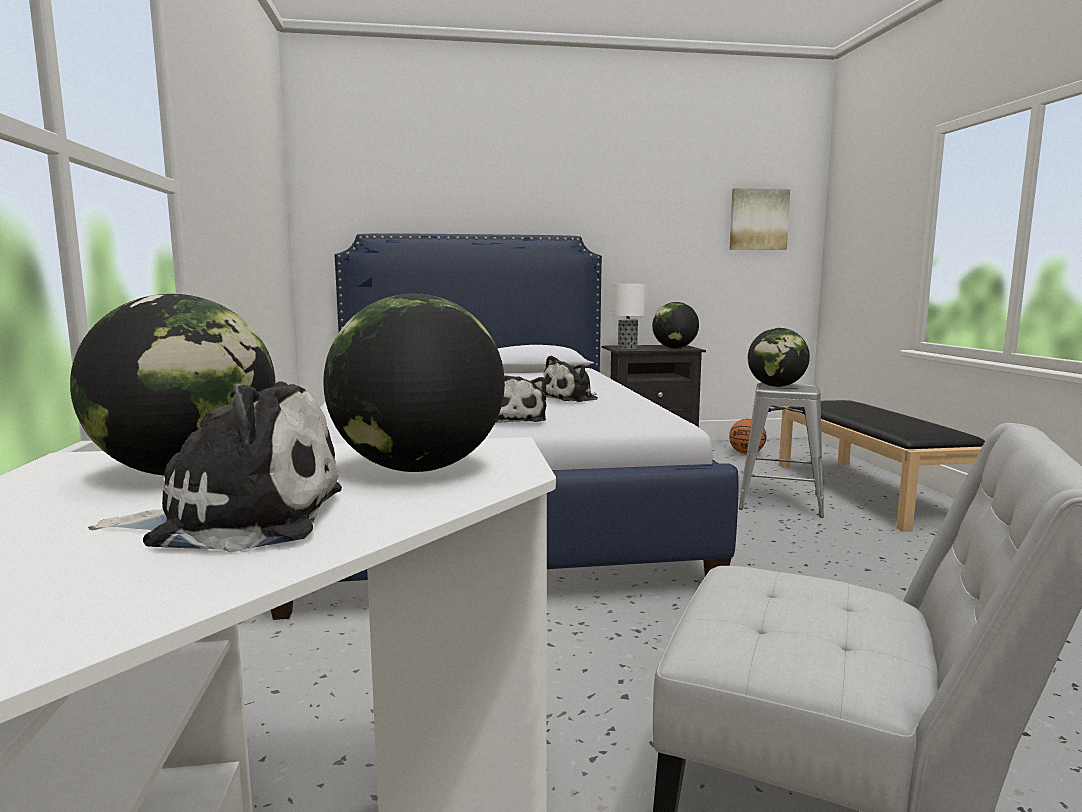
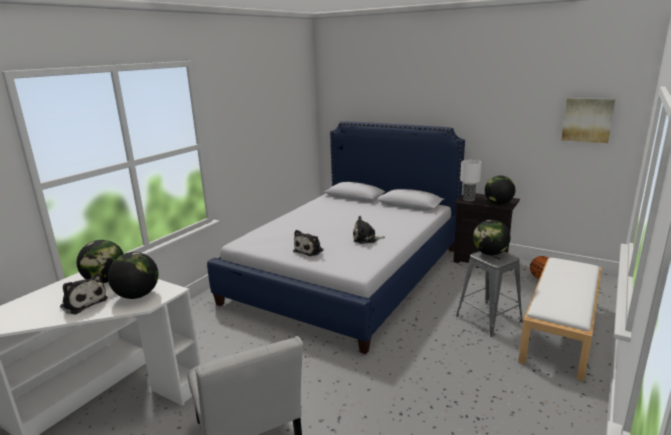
camera: 40 degrees right, 10 degrees up
black bench [779,400,985,532] -> white bench [518,258,602,381]

